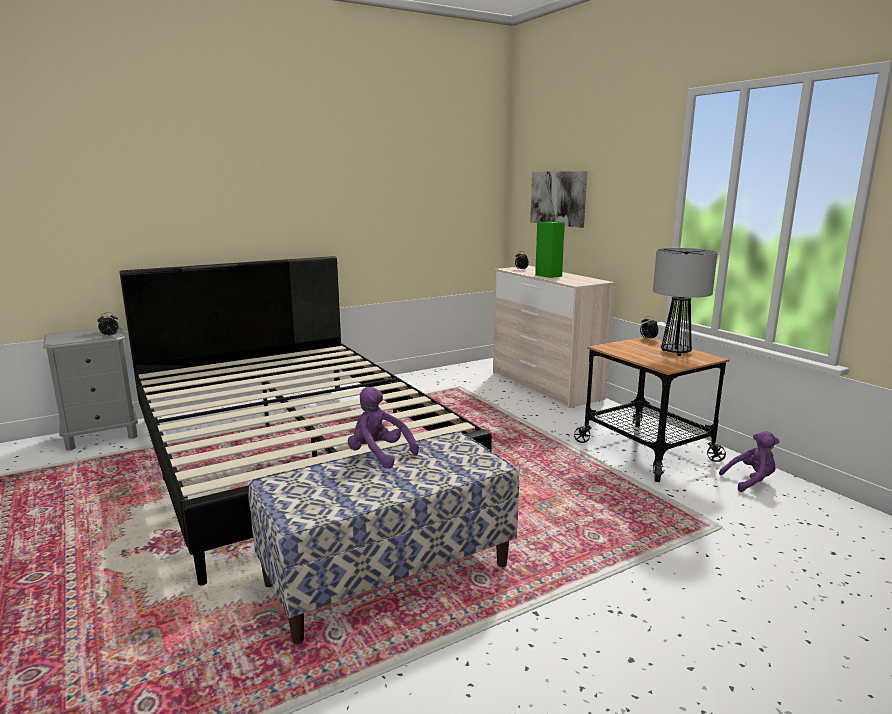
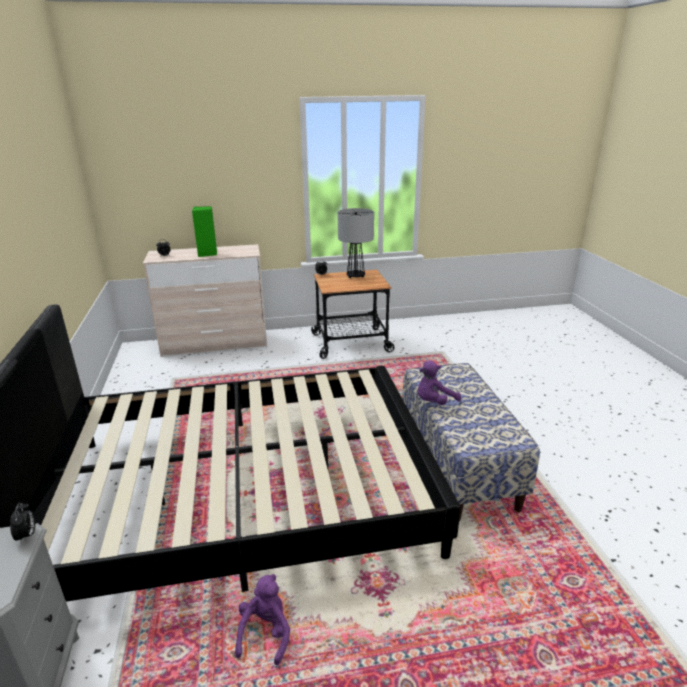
camera: 70 degrees left, 10 degrees up
picture [530,171,587,228] -> none
purple plush toy [719,431,779,492] -> purple plush toy moved to [235,574,290,665]

